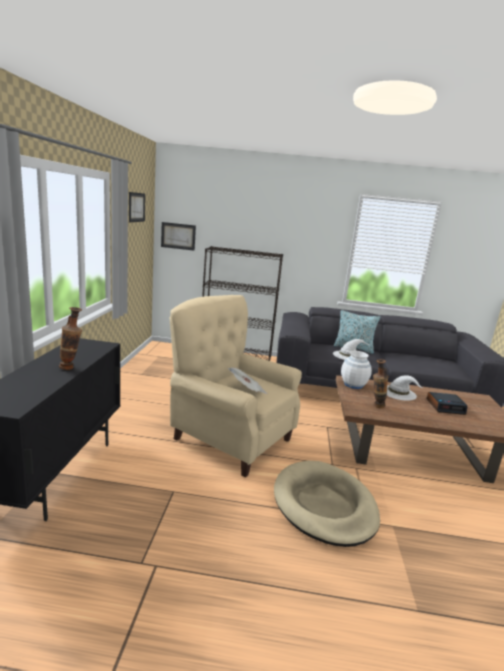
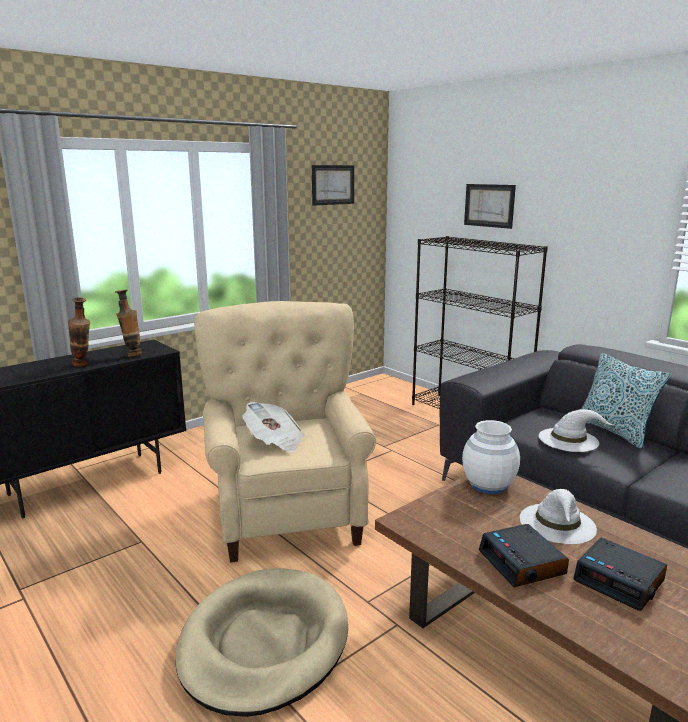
camera: 45 degrees right, 0 degrees up
picture [161,222,196,250] -> picture moved to [464,184,516,229]
vase [373,359,388,408] -> vase moved to [115,290,142,357]
none -> alarm clock [479,524,569,587]

